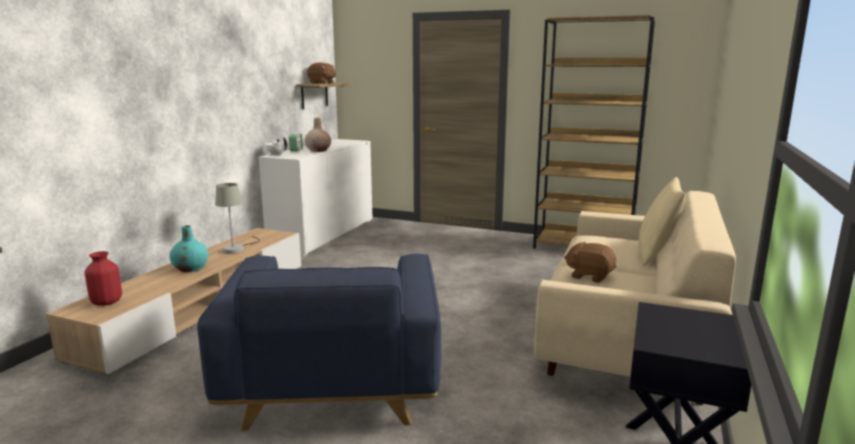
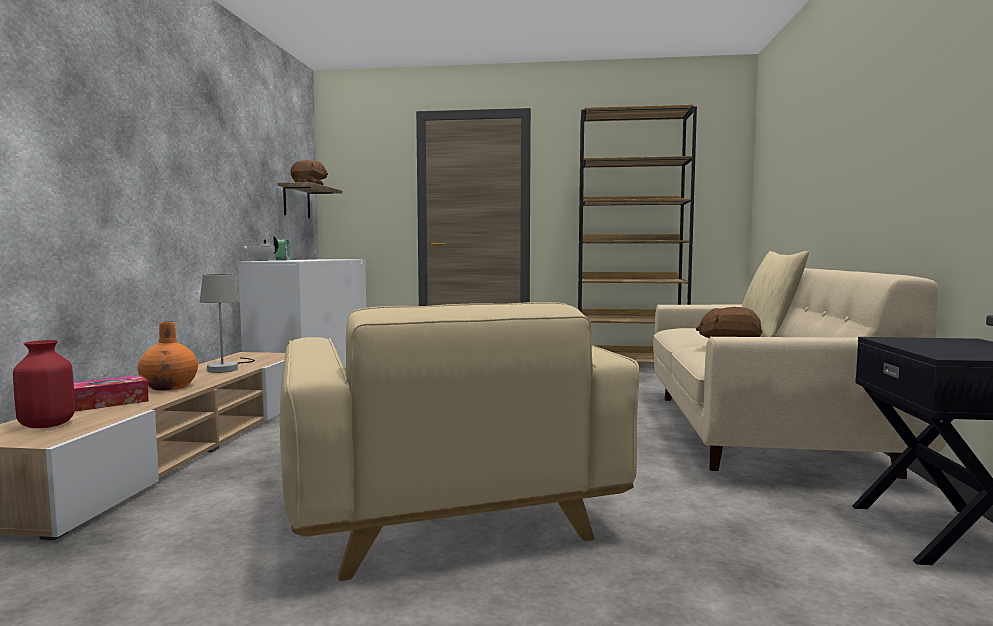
camera: 15 degrees left, 10 degrees down
turquoise vase [170,225,208,272] -> orange vase [138,322,198,391]
blue armchair [197,253,441,431] -> beige armchair [280,302,639,581]
beige vase [305,118,331,152] -> none
none -> tissue box [74,375,149,412]

